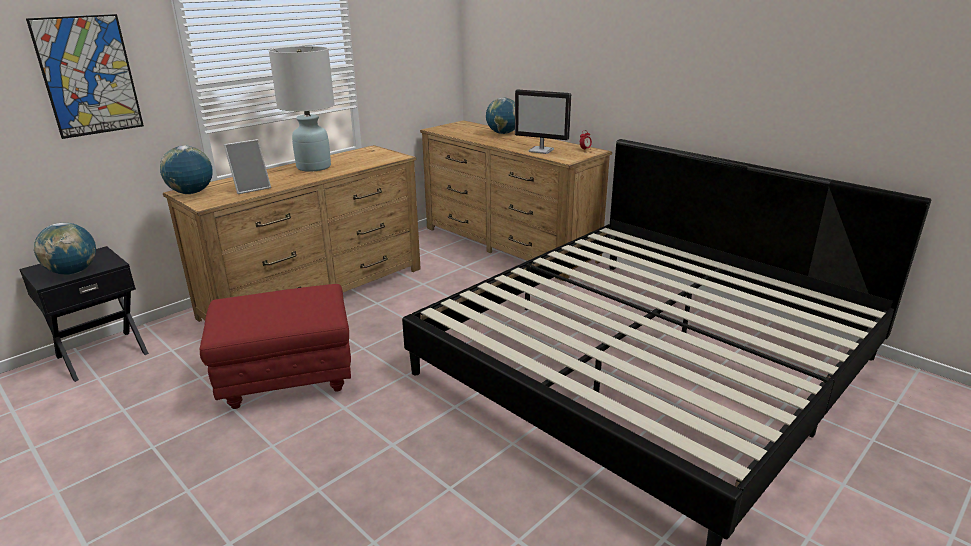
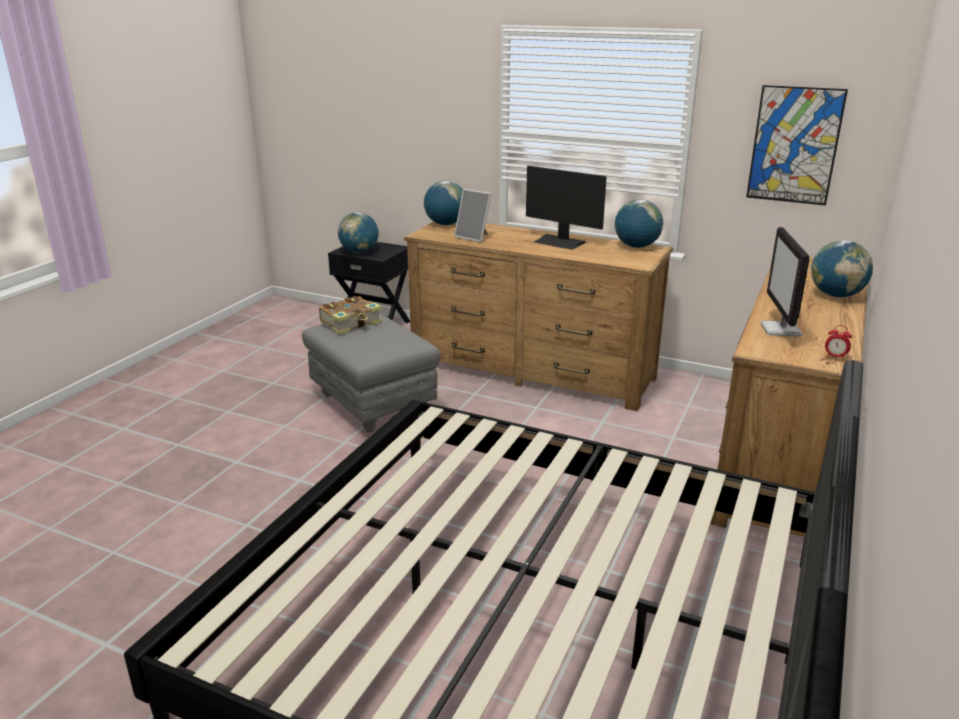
camera: 70 degrees right, 0 degrees up
picture [26,14,144,139] -> picture moved to [746,85,848,205]
red ottoman [199,284,351,409] -> grey ottoman [302,313,440,433]
white table lamp [269,46,335,172] -> monitor [526,166,607,250]
none -> book [319,296,382,334]
none -> globe [615,199,663,248]

